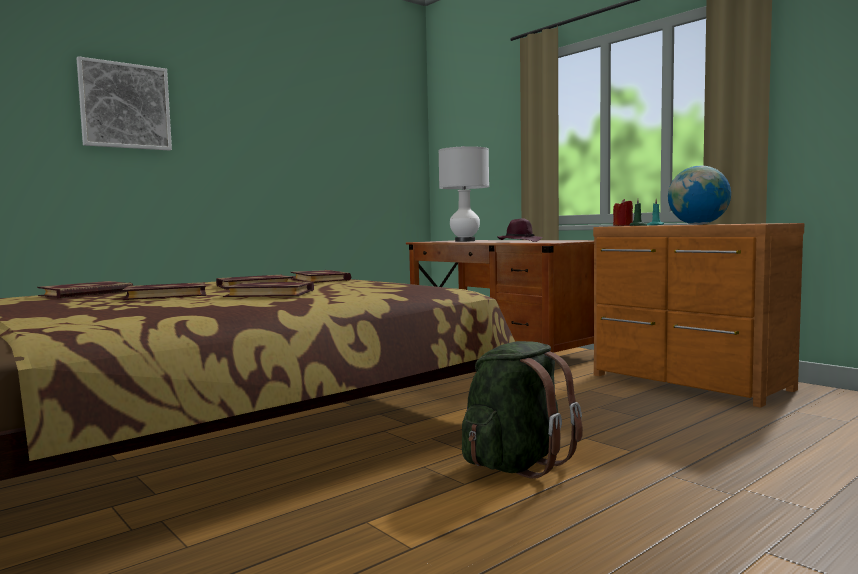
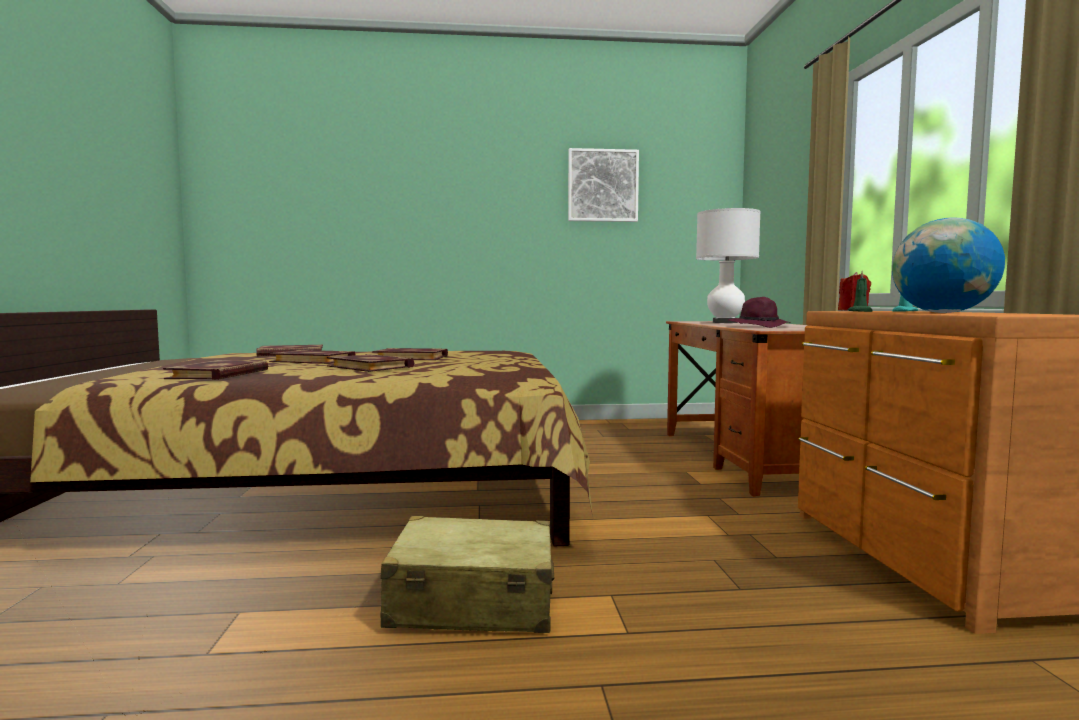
camera: 35 degrees right, 0 degrees up
picture [77,56,172,151] -> picture moved to [568,148,639,222]
book [291,270,351,283] -> book moved to [163,360,268,380]
green backpack [462,341,583,479] -> beige suitcase [380,516,554,633]

